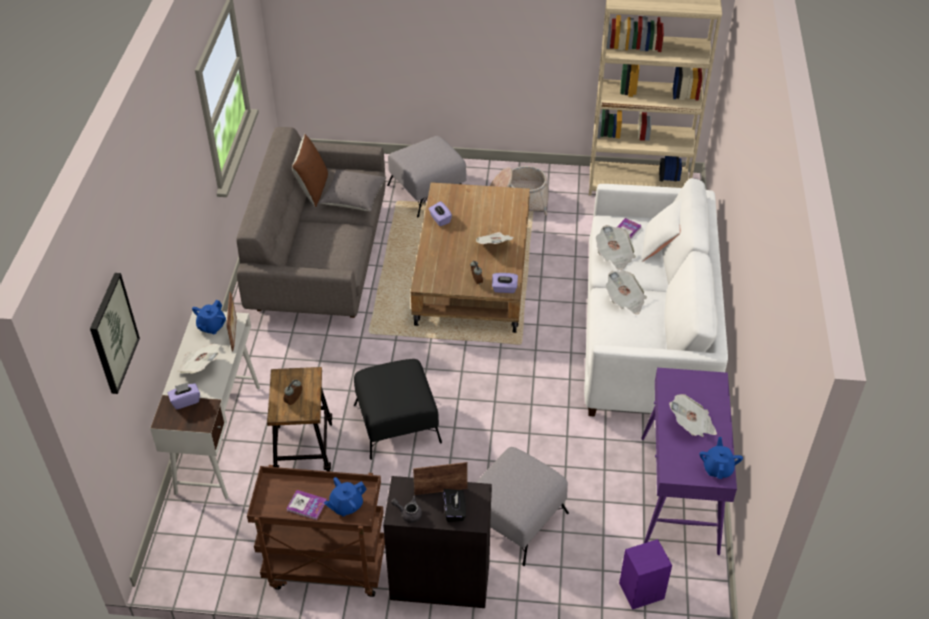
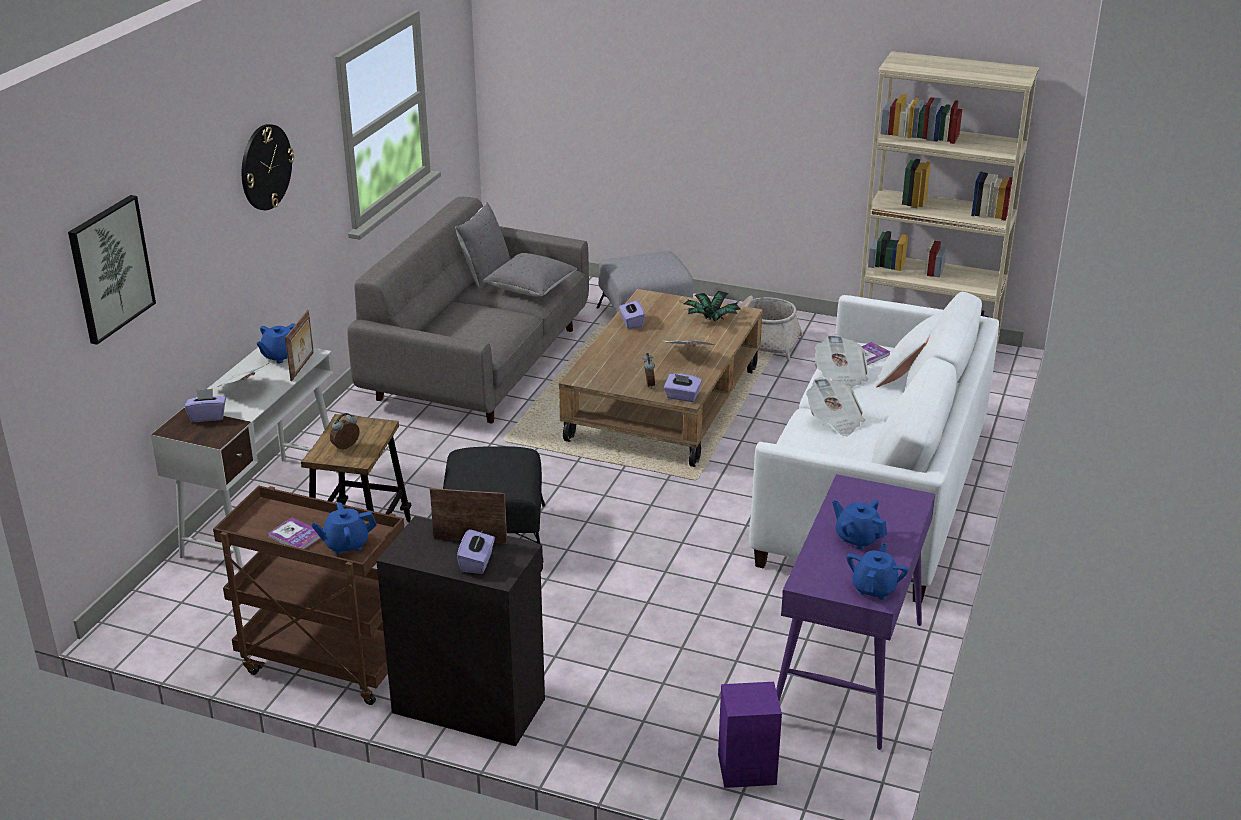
camera: 15 degrees right, 15 degrees down
brown pillow [292,134,328,207] -> grey pillow [455,202,510,290]
grey teapot [391,496,422,523] -> none
black tissue box [443,489,466,522] -> purple tissue box [457,529,495,574]
grey ottoman [476,447,569,566] -> none
newspaper [669,394,717,437] -> blue teapot [832,500,887,549]
none -> wall clock [242,124,294,210]
none -> potted plant [684,291,740,321]

